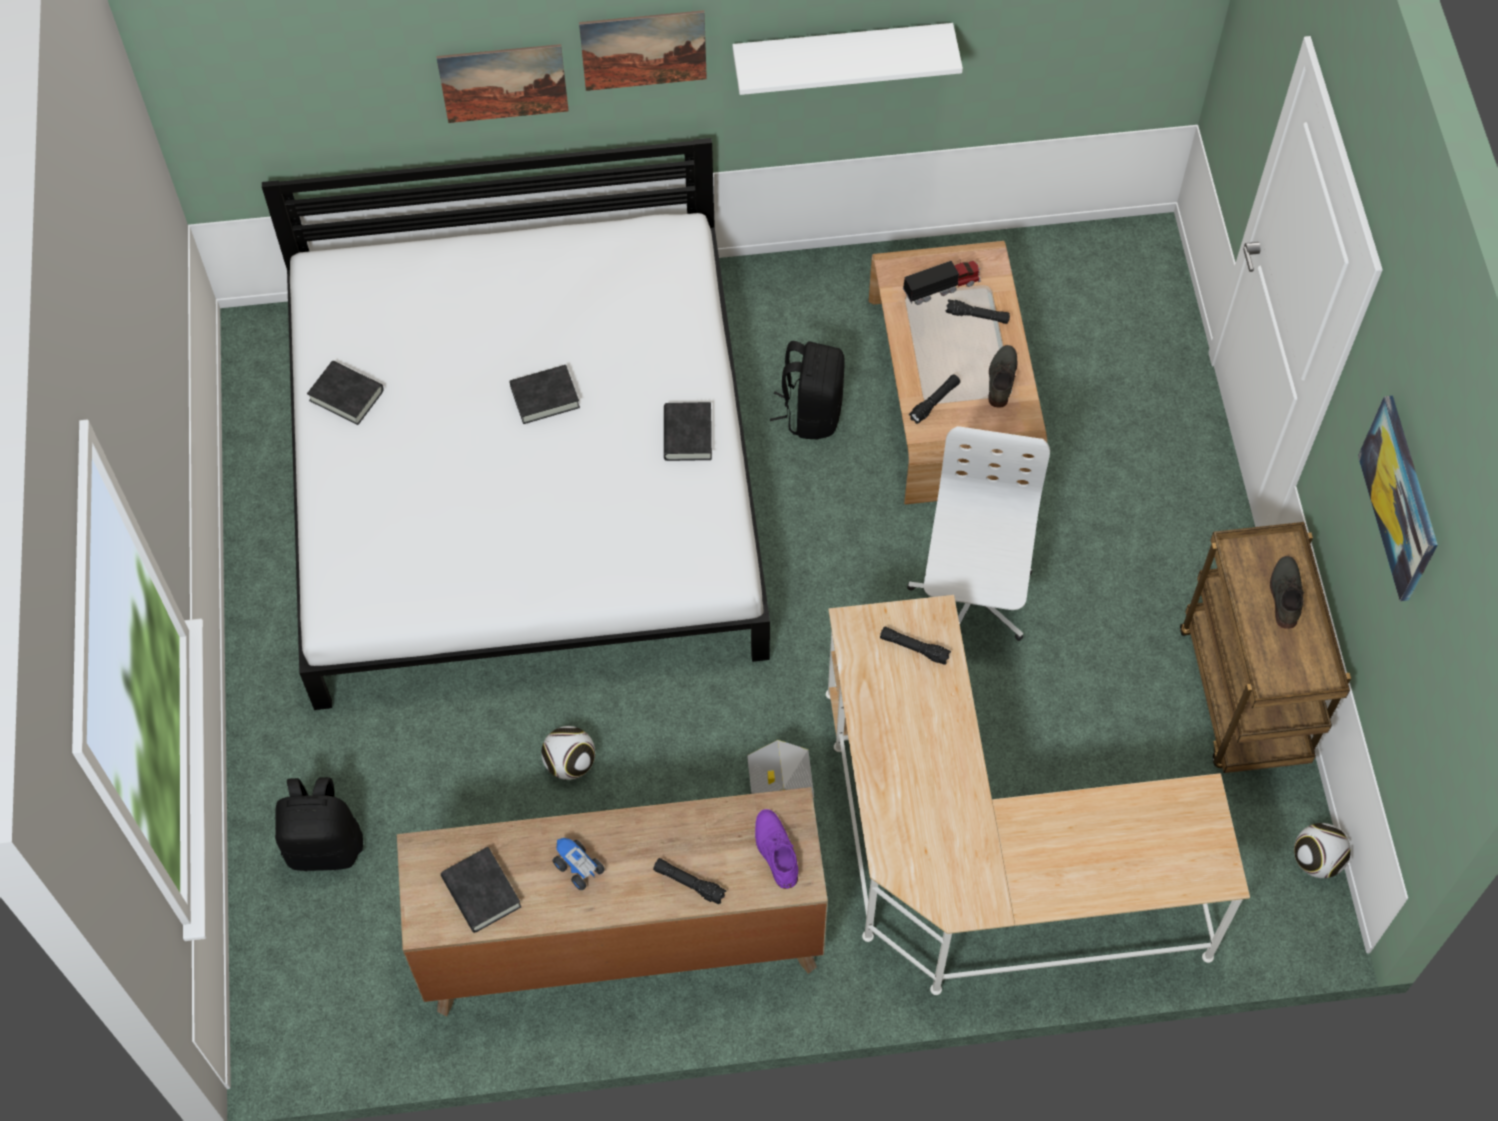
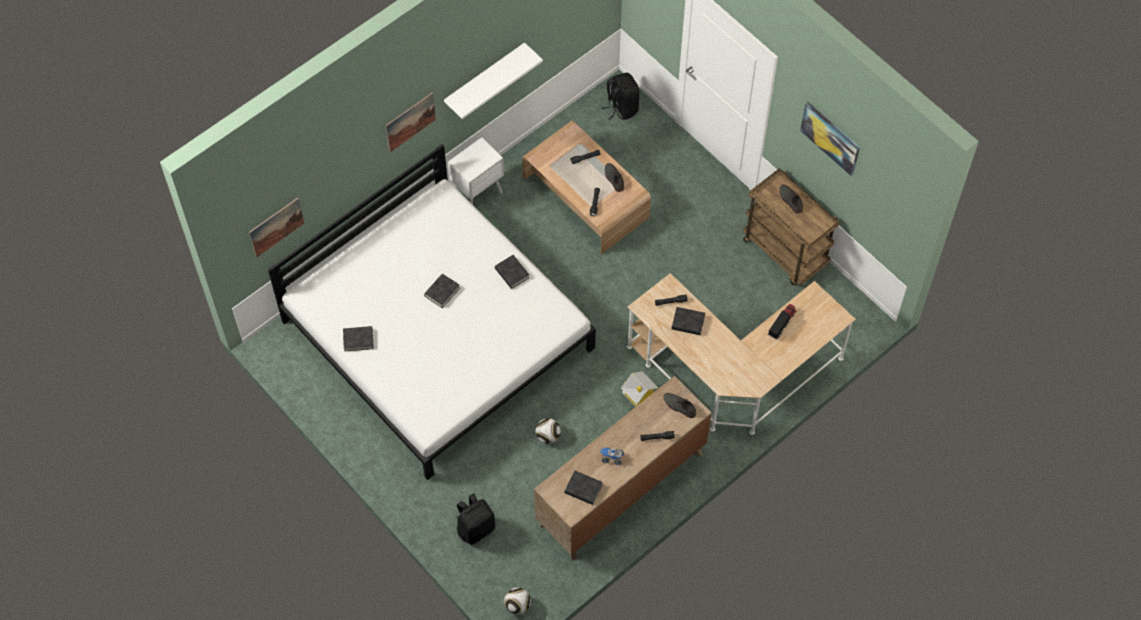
camera: 35 degrees left, 0 degrees up
picture [436,44,569,123] -> picture moved to [249,198,305,257]
purple shoe [755,809,798,889] -> grey shoe [663,393,696,418]
black backpack [770,341,845,439] -> black backpack moved to [601,73,639,120]
toy truck [903,259,981,305] -> toy truck moved to [768,304,796,340]
white office chair [907,426,1050,641] -> none
football [1294,823,1351,878] -> football moved to [504,587,531,614]
none -> white nightstand [448,137,504,205]
none -> black book [672,307,705,335]

